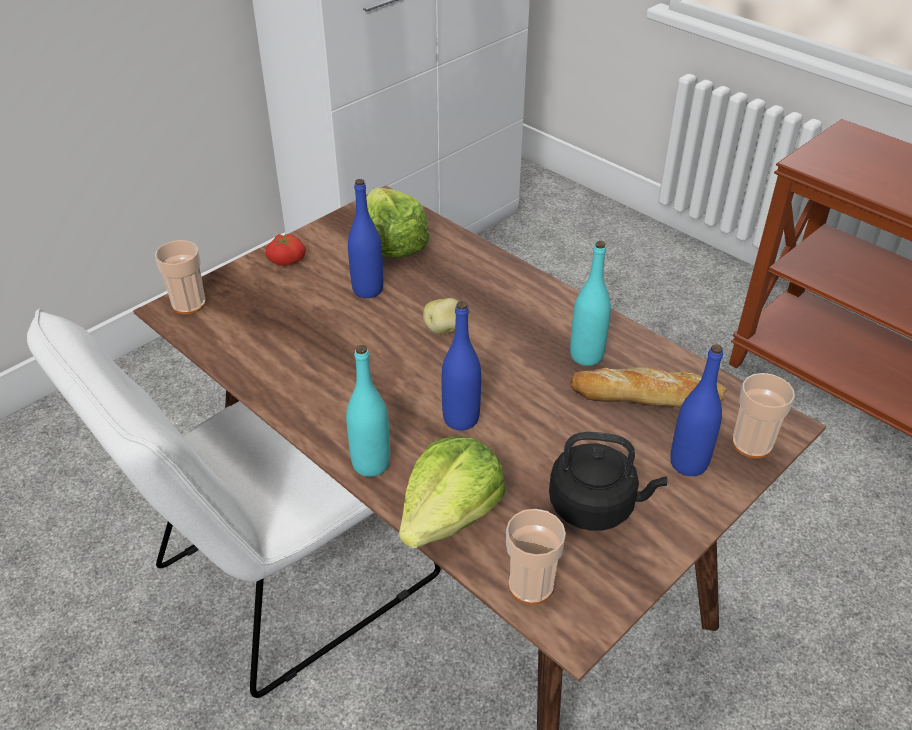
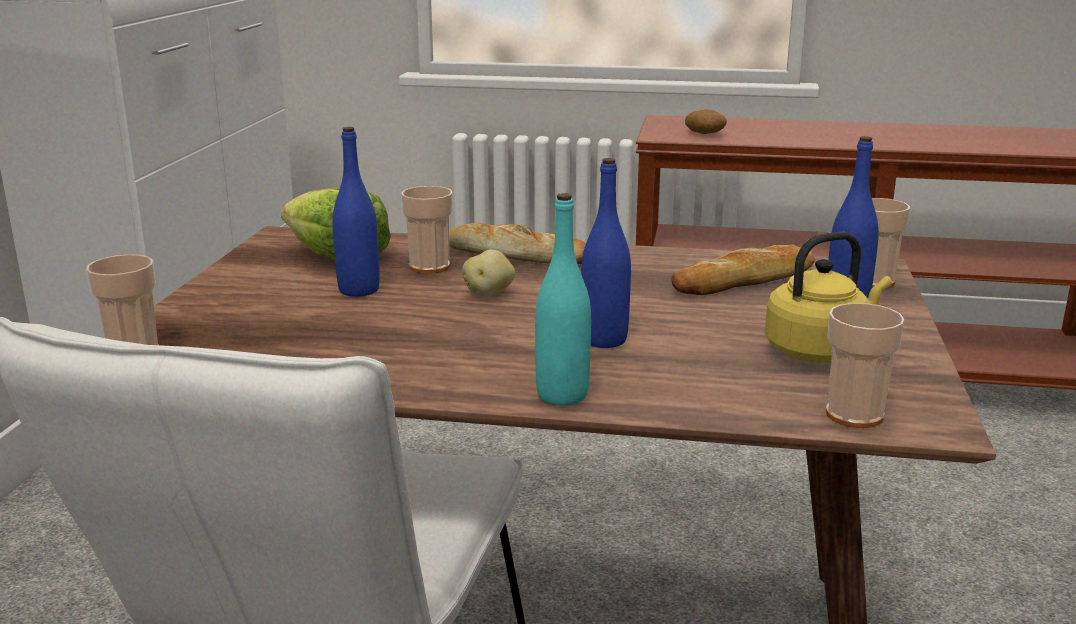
camera: 35 degrees left, 20 degrees down
tomato [266,234,306,266] -> none
lettuce [399,436,506,549] -> none
black kettle [549,432,668,531] -> yellow kettle [765,232,892,363]
turquoise bottle [570,241,611,366] -> none
none -> cup [401,186,453,274]
none -> bread [449,223,586,264]
none -> potato [685,110,727,134]

